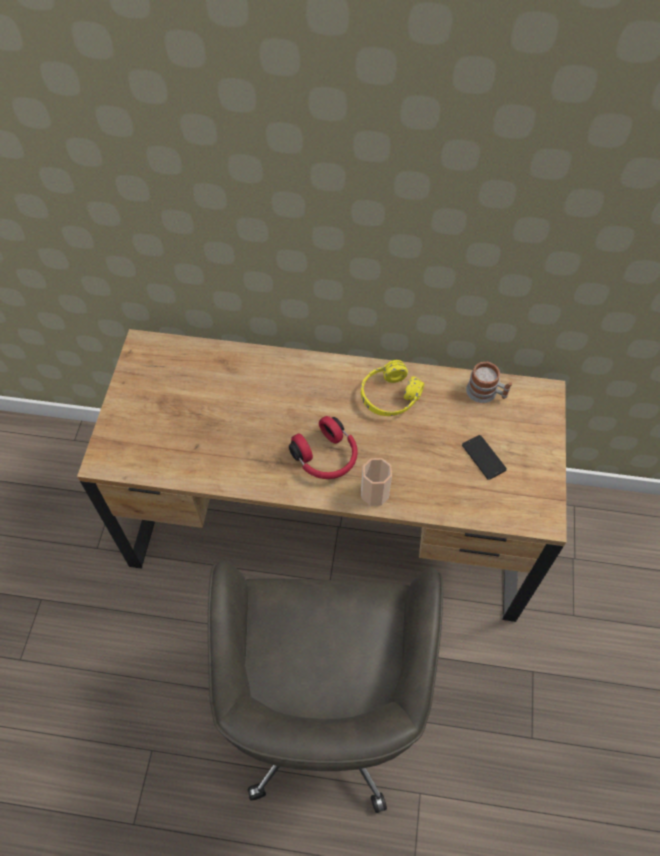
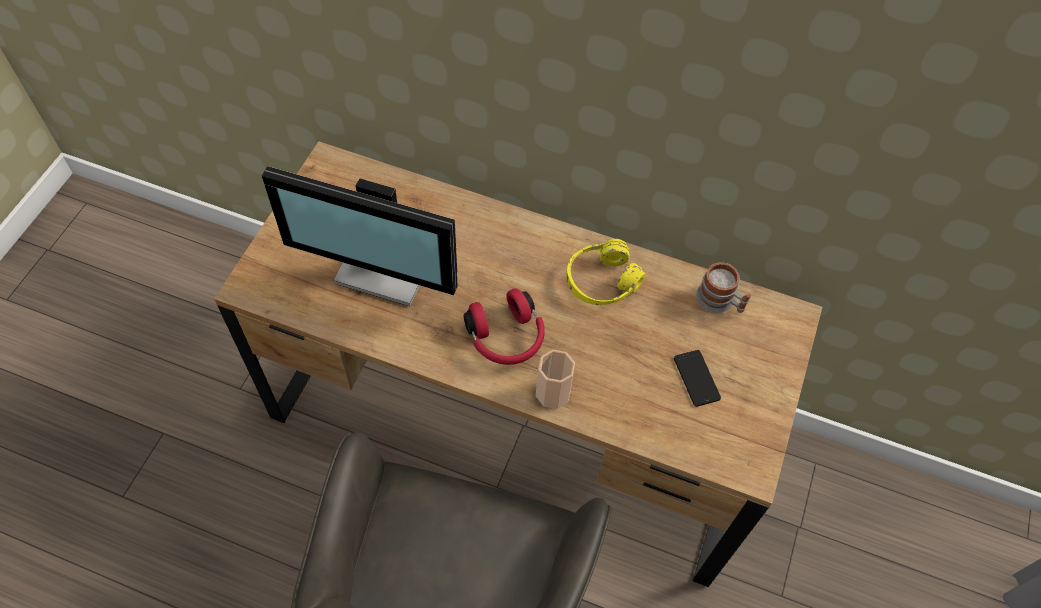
camera: 10 degrees right, 0 degrees up
none -> monitor [262,166,458,306]

